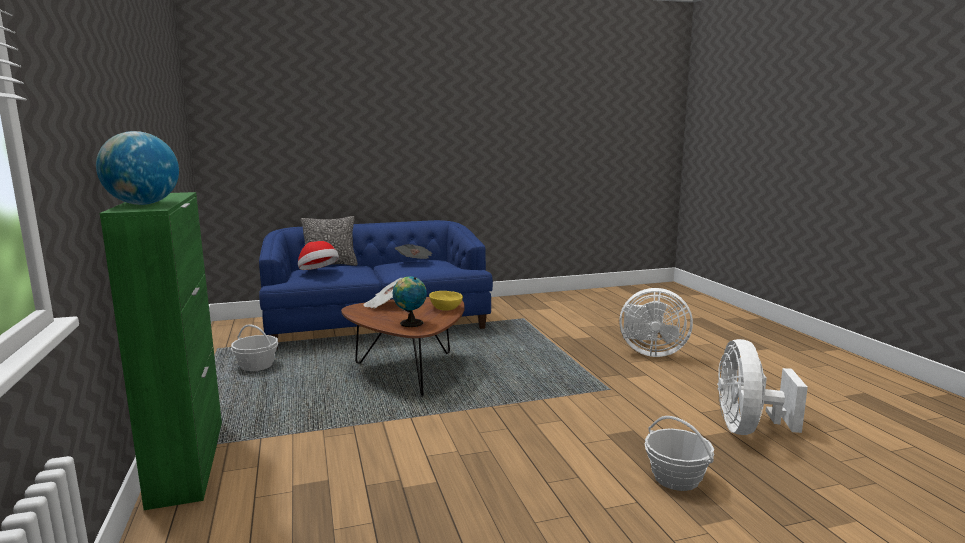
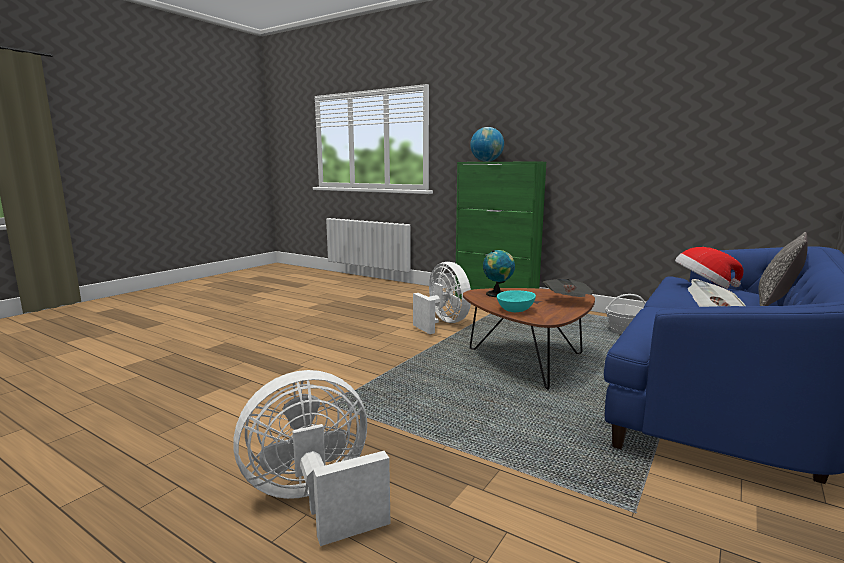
camera: 140 degrees right, 0 degrees up
yellow bowl [429,291,463,311] -> turquoise bowl [497,290,536,312]
basket [644,416,714,491] -> none
white fan [717,339,808,435] -> white fan moved to [413,262,471,334]

